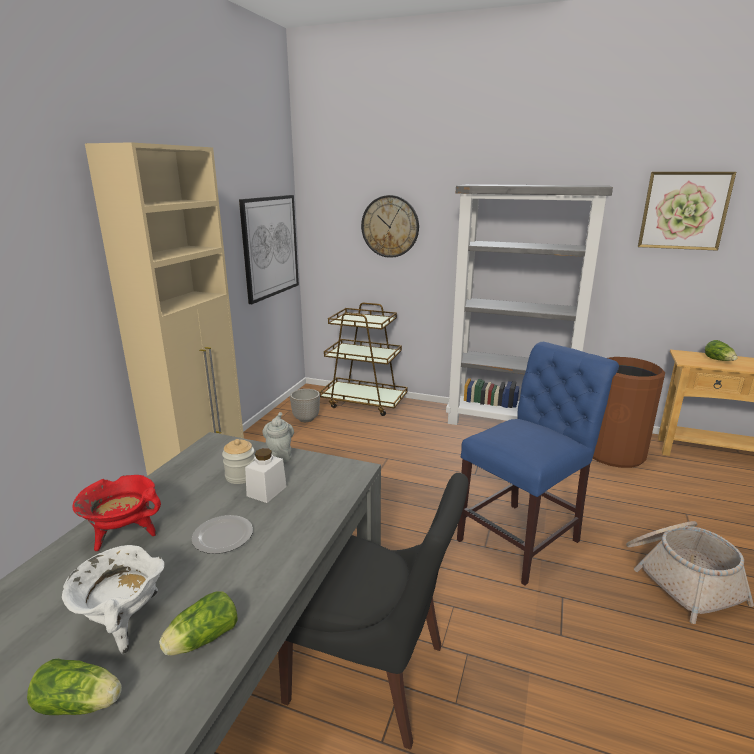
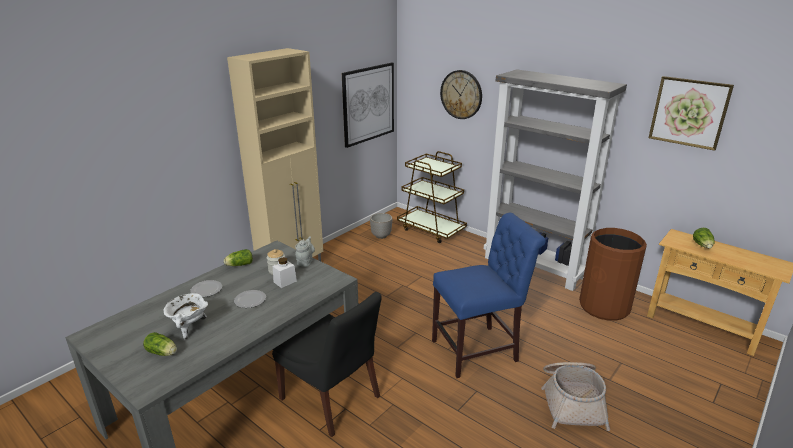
camera: 20 degrees right, 5 degrees up
red cooking pot [72,475,161,551] -> plate [190,280,222,297]
lettuce [159,591,238,656] -> lettuce moved to [224,249,253,266]

